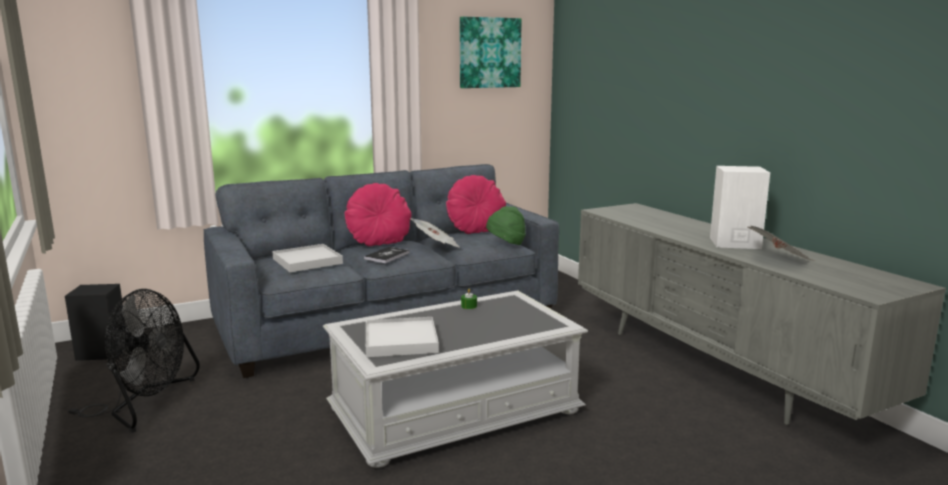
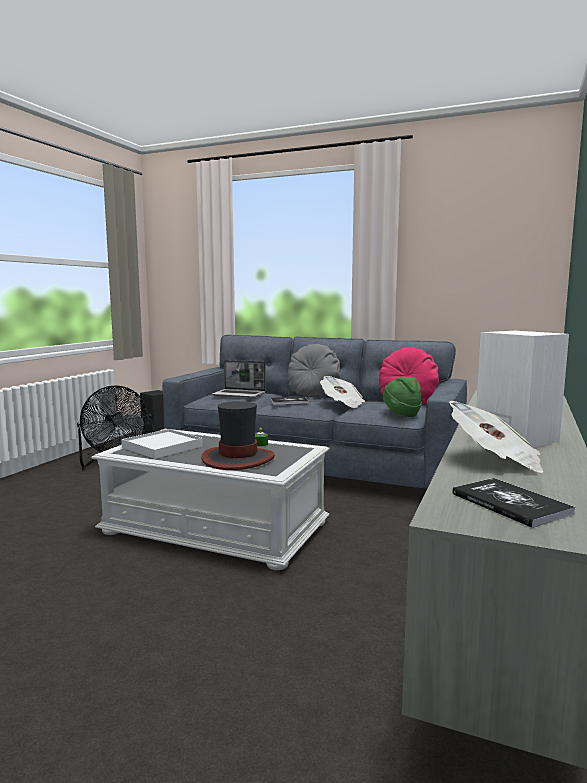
camera: 50 degrees right, 5 degrees down
white tray [272,244,343,272] -> laptop [212,360,266,398]
pink pillow [345,183,412,246] -> grey pillow [288,344,340,397]
picture [460,17,522,88] -> none
none -> hat [201,401,275,470]
none -> book [452,478,575,528]

